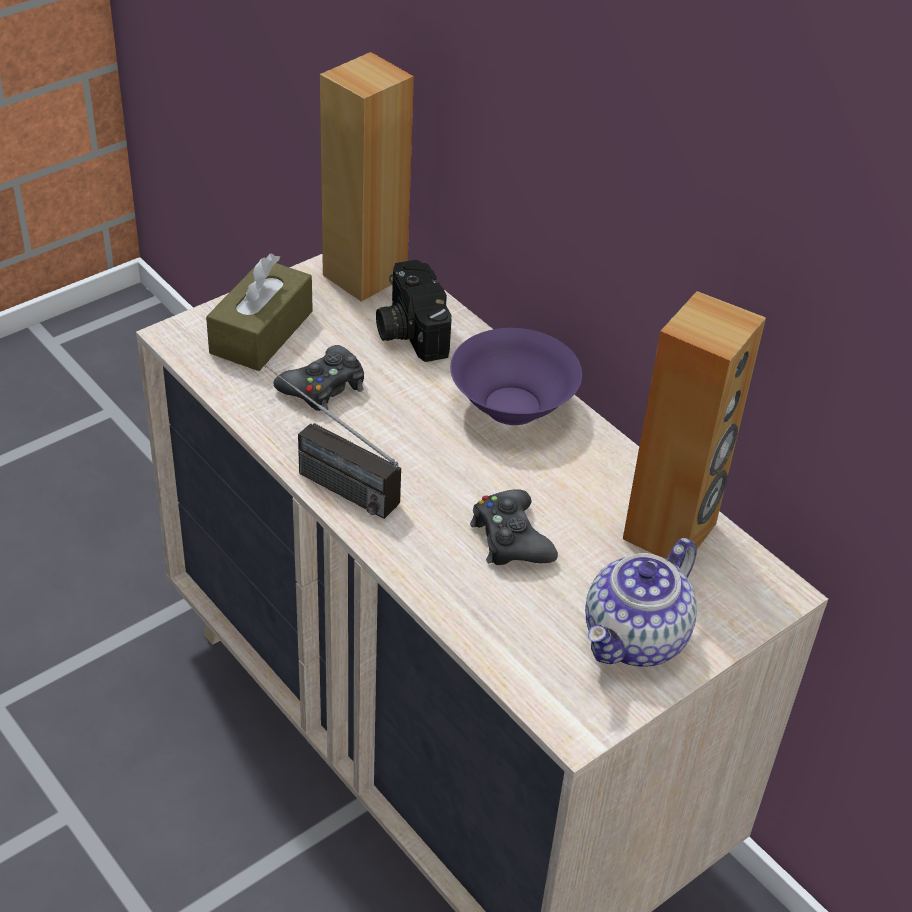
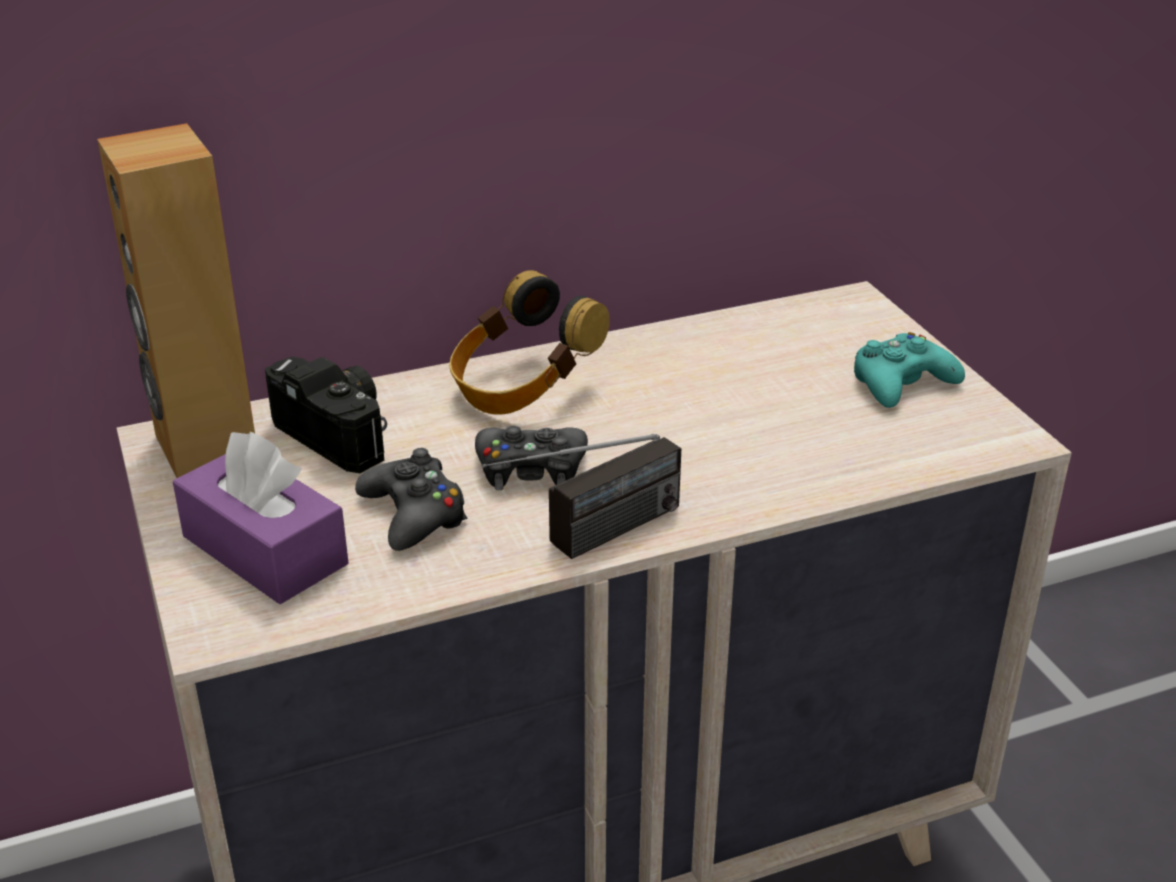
camera: 70 degrees left, 10 degrees down
brown tissue box [206,253,313,371] -> purple tissue box [173,431,349,604]
camera [376,260,452,362] -> camera turned 135 degrees counterclockwise [265,356,387,473]
purple bowl [450,328,582,425] -> headphones [449,270,610,415]
black game controller [470,489,558,565] -> black game controller moved to [475,426,588,490]
teapot [585,538,697,667] -> turquoise game controller [854,332,965,408]
brown speaker [623,291,766,560] -> none

